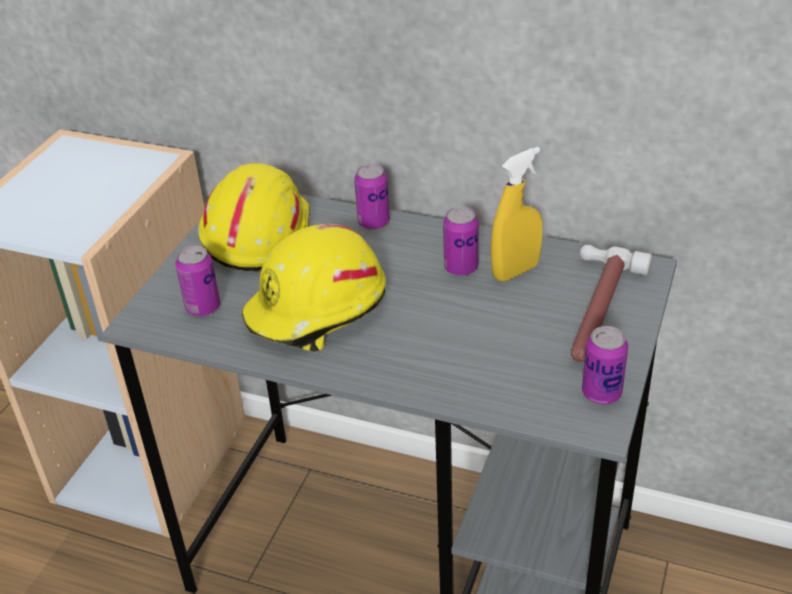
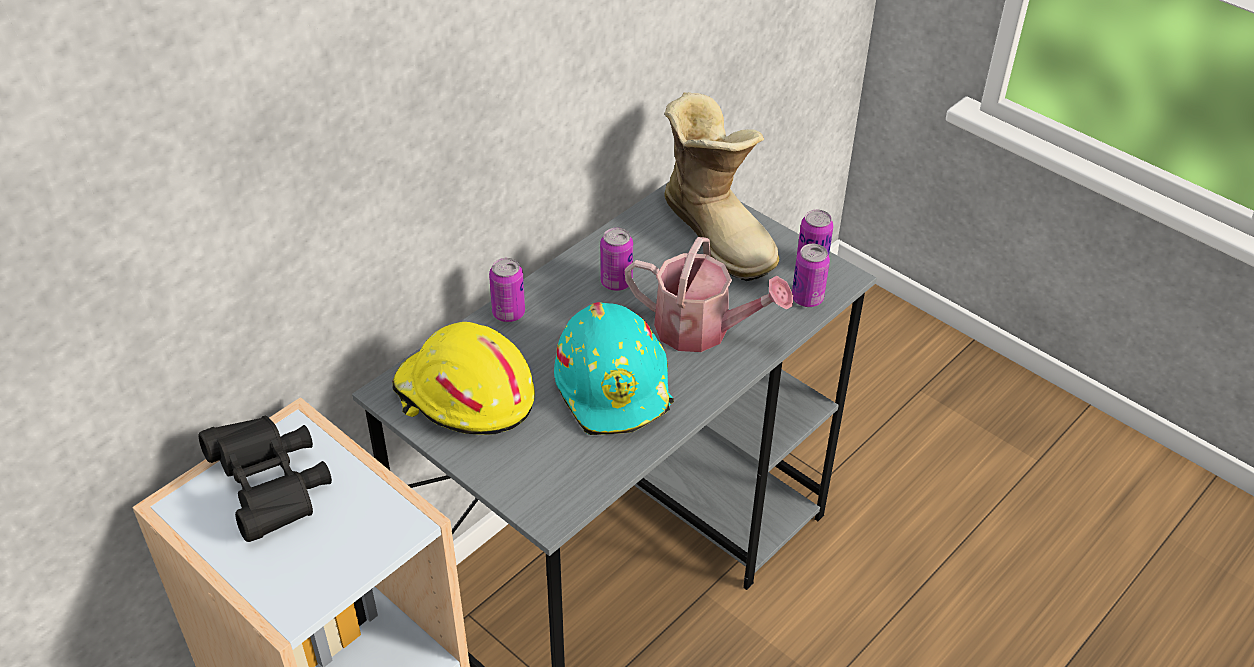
camera: 70 degrees left, 5 degrees up
can [175,245,220,316] -> can moved to [792,244,830,307]
yellow hard hat [242,224,386,352] -> turquoise hard hat [554,302,674,435]
yellow spray bottle [491,147,543,281] -> none
hammer [571,245,652,362] -> boot [664,92,779,281]
none -> black binoculars [198,415,332,542]
none -> watering can [625,237,793,352]

